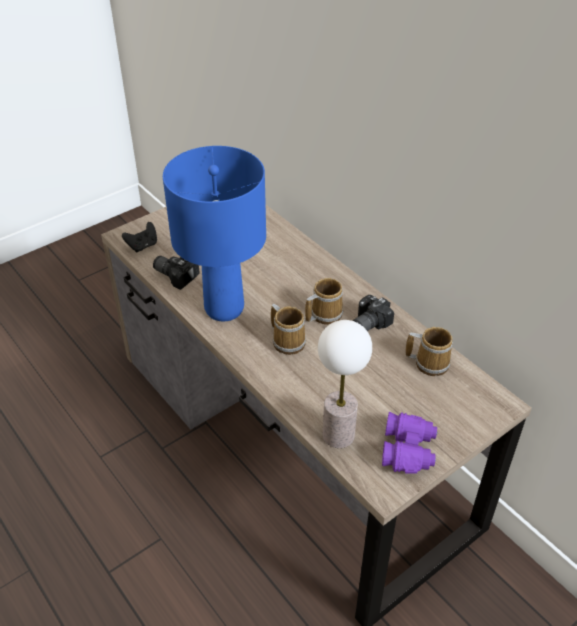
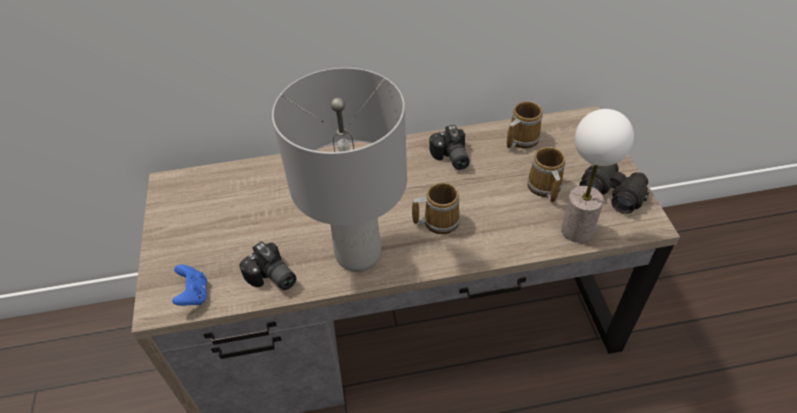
camera: 60 degrees left, 5 degrees up
black game controller [122,222,157,252] -> blue game controller [172,265,207,306]
camera [153,256,200,290] -> camera turned 105 degrees counterclockwise [239,241,296,290]
blue table lamp [163,146,266,322] -> grey table lamp [272,68,407,272]
mug [305,278,343,325] -> mug moved to [527,147,565,203]
purple binoculars [382,412,438,474] -> black binoculars [579,163,650,214]

